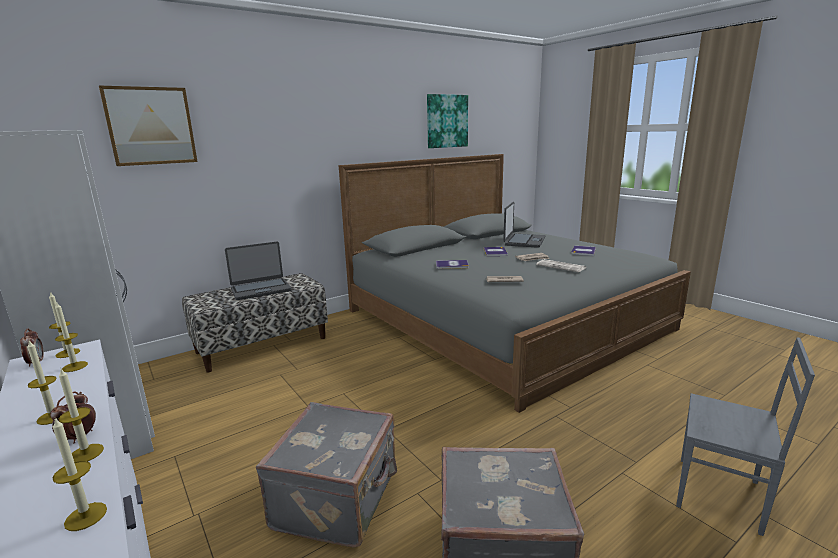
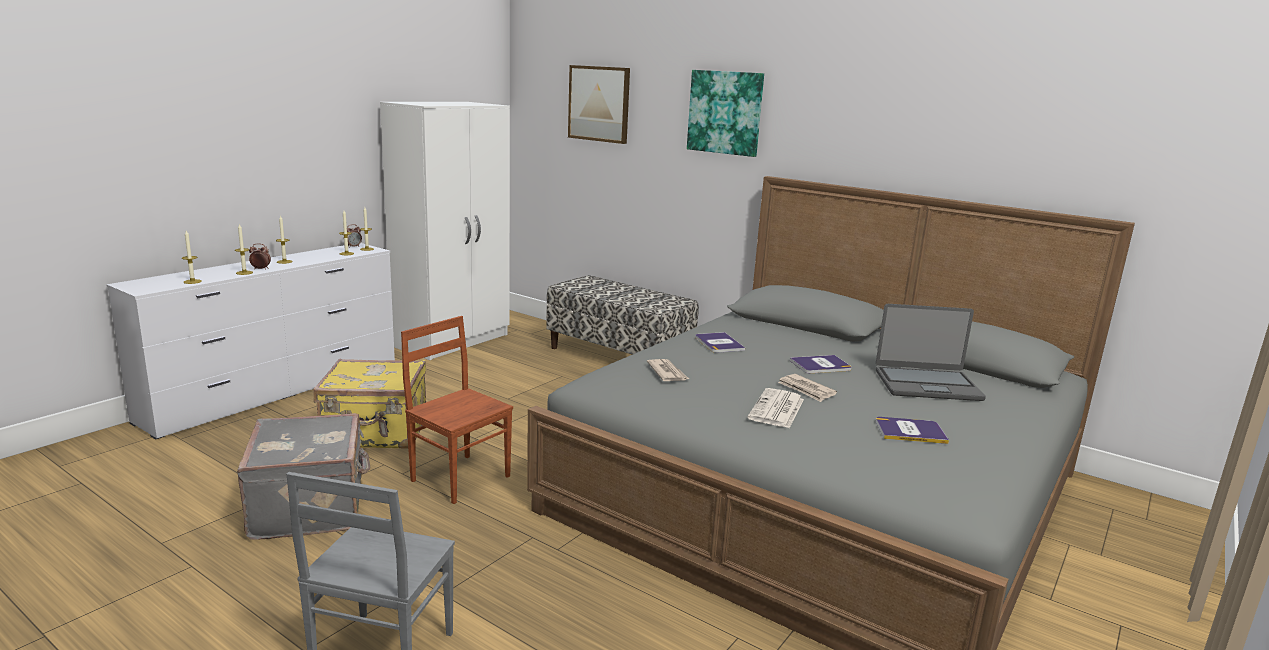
camera: 70 degrees right, 0 degrees up
laptop [225,242,292,300] -> none
grey suitcase [256,402,397,548] -> yellow suitcase [314,359,426,449]
picture [427,94,468,148] -> picture moved to [687,70,764,157]
none -> brown chair [401,316,513,504]

